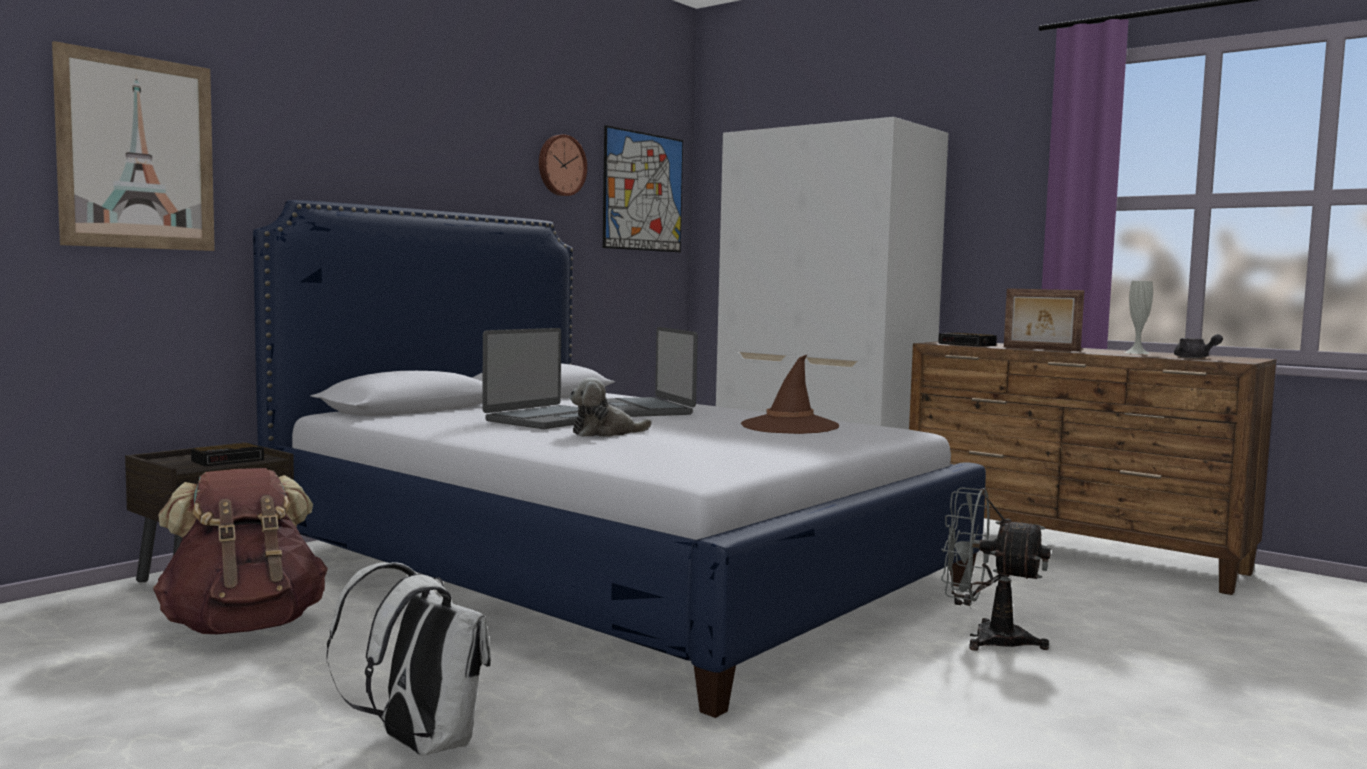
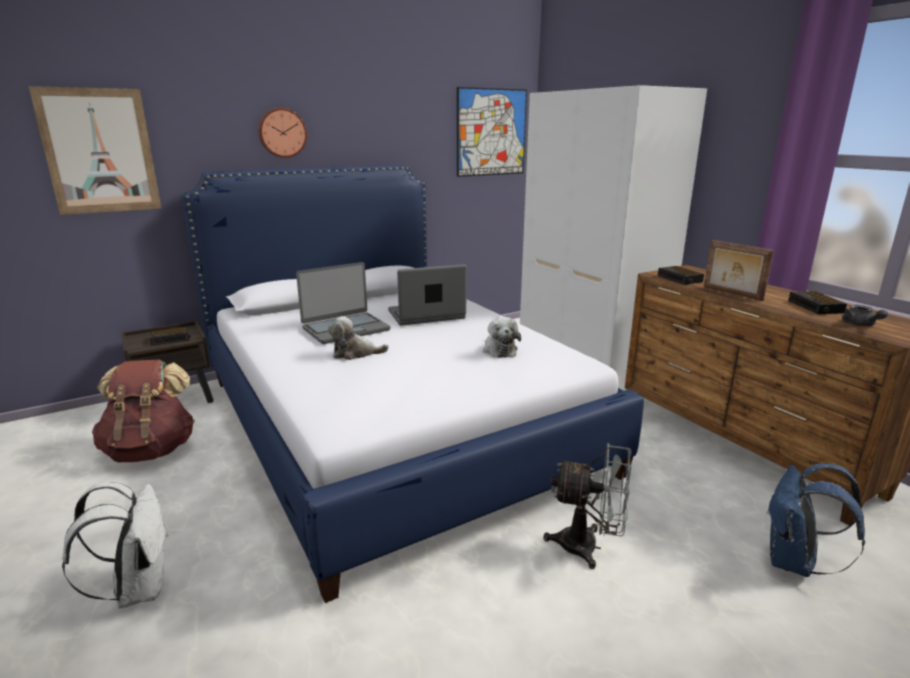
camera: 20 degrees right, 15 degrees up
wall clock [539,134,587,196] -> wall clock moved to [258,108,307,158]
laptop [607,327,698,417] -> laptop turned 75 degrees clockwise [388,264,467,325]
brown hat [741,355,839,434] -> plush toy [483,317,521,358]
grey fan [941,487,1051,651] -> grey fan turned 150 degrees clockwise [543,443,632,569]
white vase [1124,281,1153,354] -> alarm clock [789,291,847,314]
none -> blue backpack [767,464,865,577]

